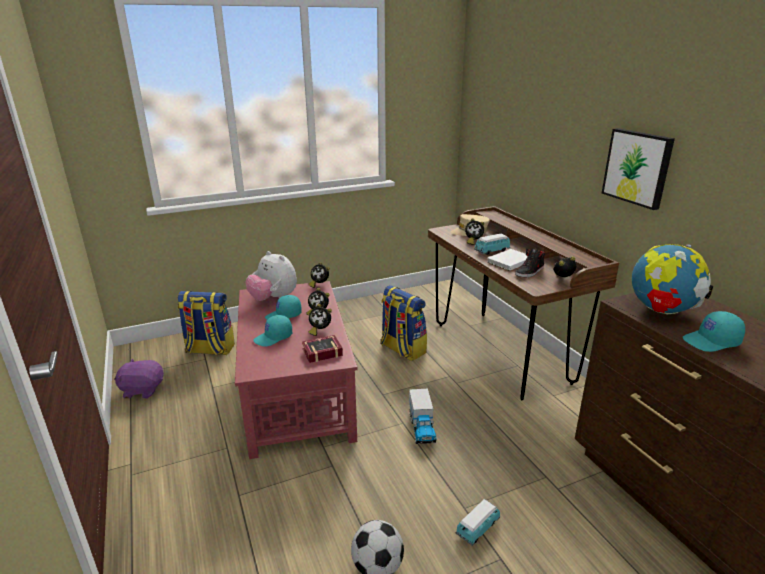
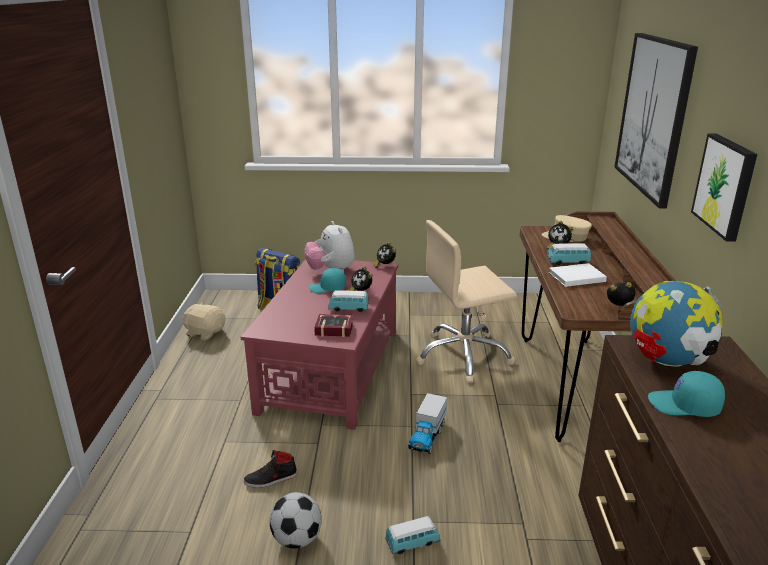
camera: 25 degrees right, 0 degrees up
purple plush toy [114,359,164,399] -> beige plush toy [182,302,225,341]
turquoise cap [253,315,292,347] -> none
alarm clock [309,304,332,336] -> toy car [328,290,369,312]
backpack [381,285,427,361] -> beige office chair [416,220,517,383]
black shoe [515,248,545,277] -> black shoe moved to [244,450,297,488]
none -> picture [614,33,698,208]

